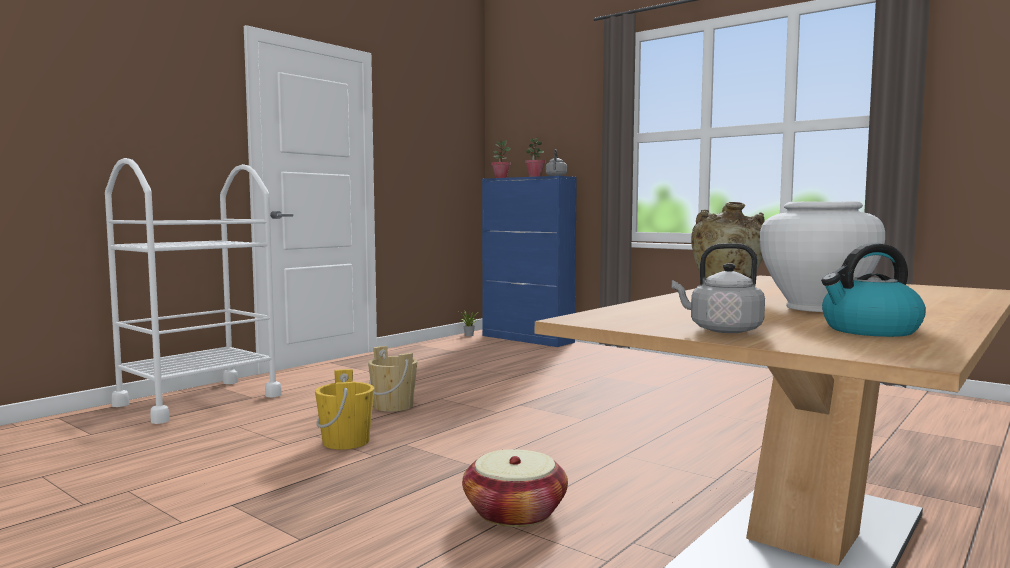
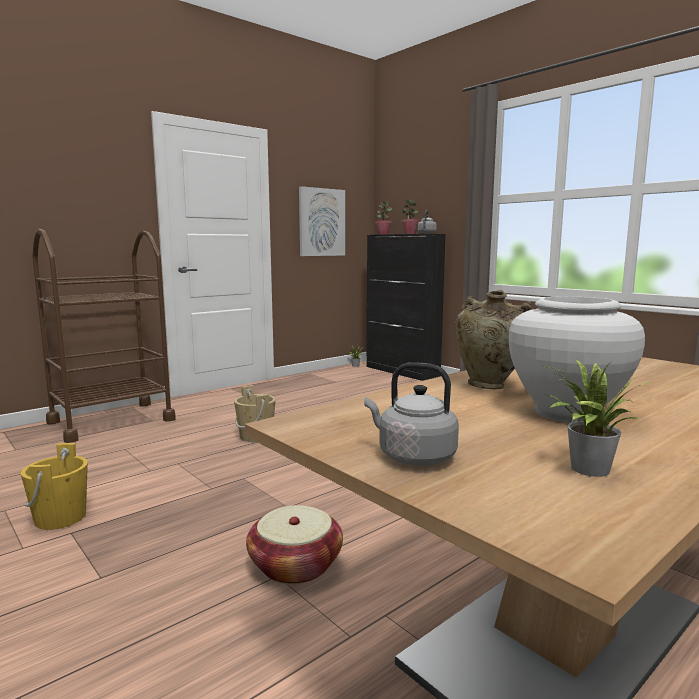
camera: 10 degrees right, 5 degrees up
white cart [105,158,282,424] -> brown cart [32,229,176,443]
yellow bucket [315,369,374,450] -> yellow bucket moved to [21,443,88,530]
blue cabinet [482,176,577,347] -> black cabinet [366,234,446,381]
kettle [821,243,926,337] -> potted plant [545,360,647,477]
none -> picture [299,186,345,256]

